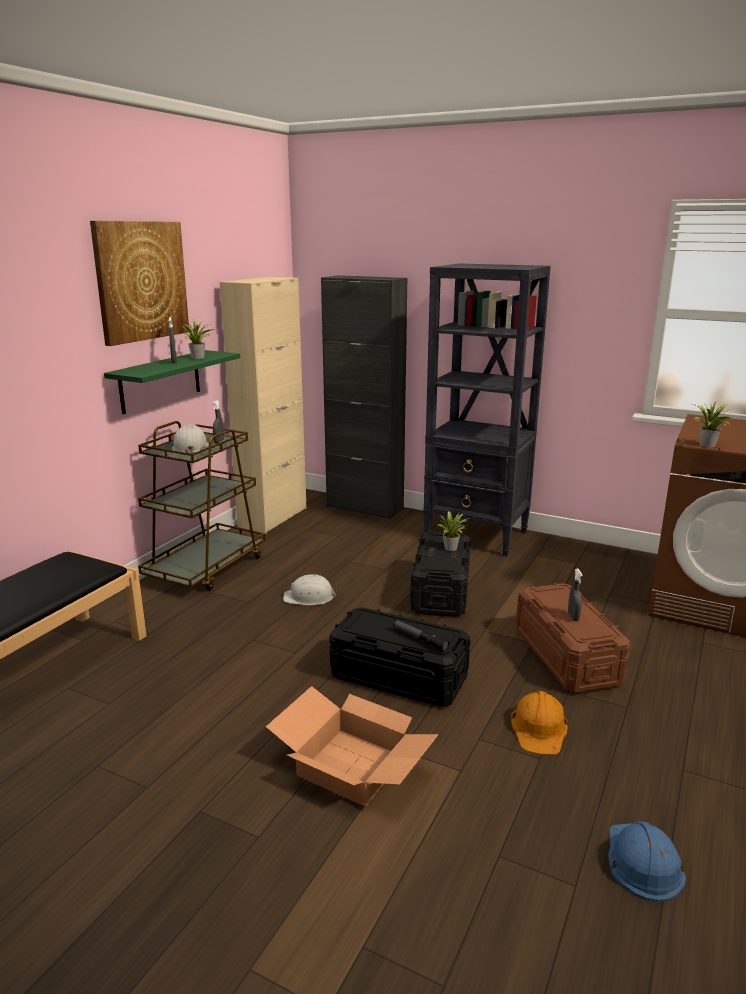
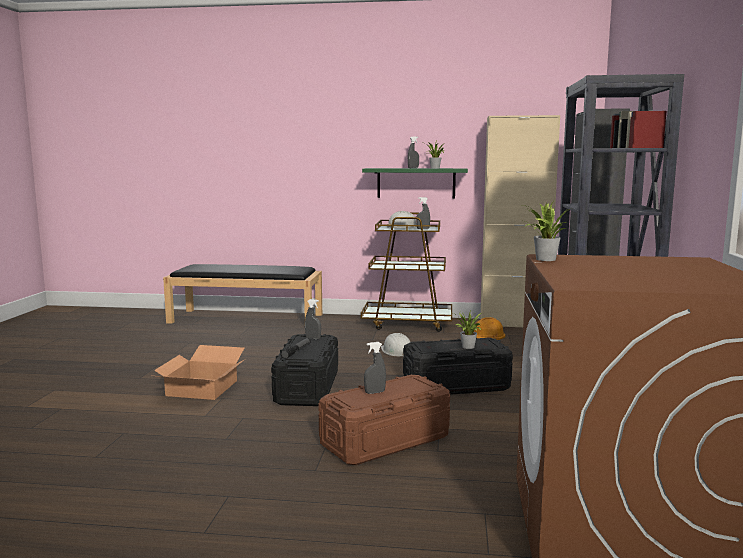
camera: 70 degrees right, 10 degrees down
picture [90,221,189,346] -> none
orange hard hat [511,691,568,755] -> orange hard hat moved to [474,317,505,340]
blue hard hat [608,821,686,902] -> none
none -> grey spray bottle [305,299,321,340]

